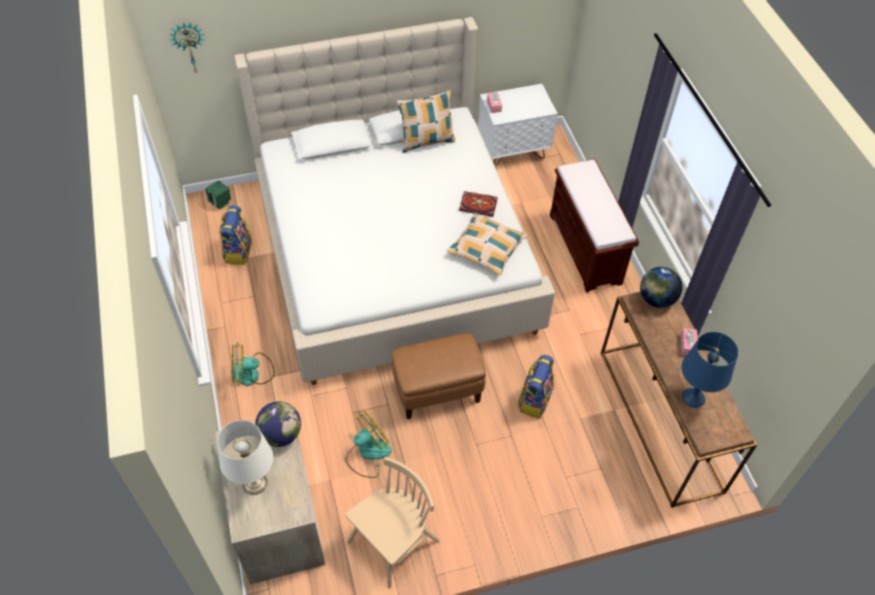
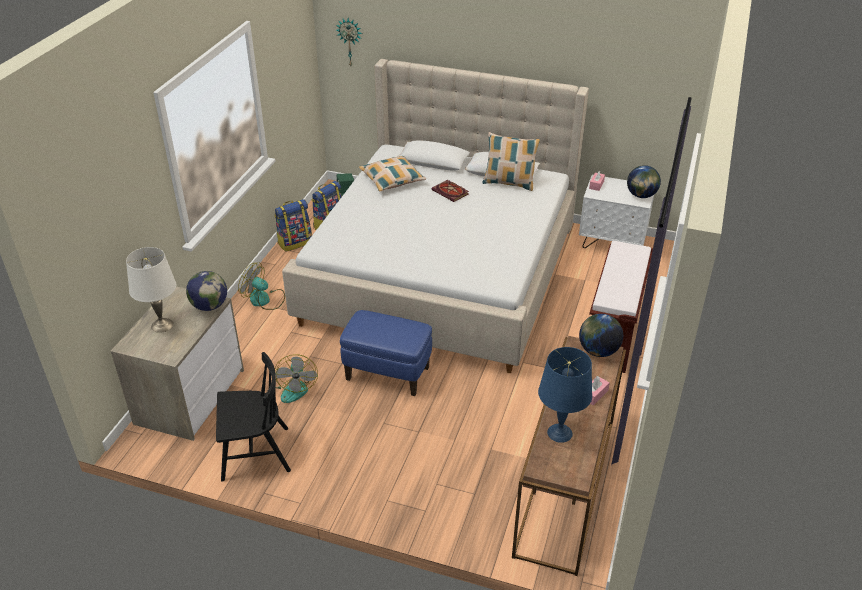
camera: 35 degrees right, 15 degrees down
beige chair [345,457,440,589] -> black chair [216,352,291,482]
fan [346,411,392,478] -> fan turned 90 degrees clockwise [275,354,318,403]
brown ottoman [392,333,486,419] -> blue ottoman [340,310,432,396]
pillow [447,212,527,276] -> pillow moved to [359,156,426,192]
book [459,191,498,217] -> book moved to [431,180,469,202]
backpack [518,355,554,419] -> backpack moved to [275,199,312,252]
none -> globe [627,165,661,198]

